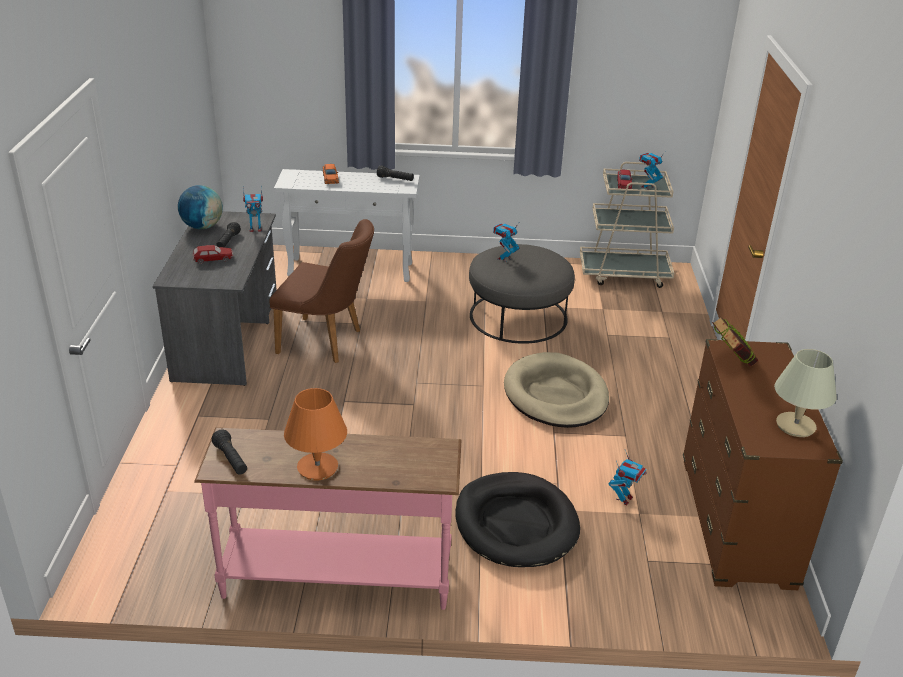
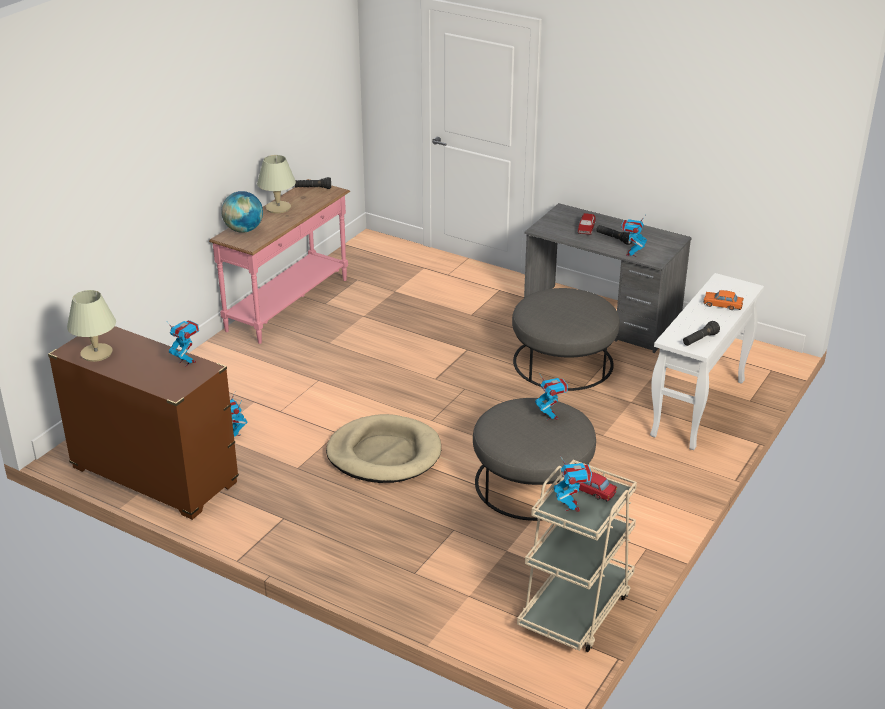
camera: 120 degrees right, 0 degrees up
globe [178,185,223,229] -> globe moved to [221,191,263,233]
brown chair [269,219,374,363] -> grey ottoman [512,288,620,391]
orange table lamp [284,388,347,480] -> beige table lamp [257,155,296,213]
black dog bed [455,472,580,567] -> none
book [712,316,759,367] -> toy robot [166,320,199,367]

